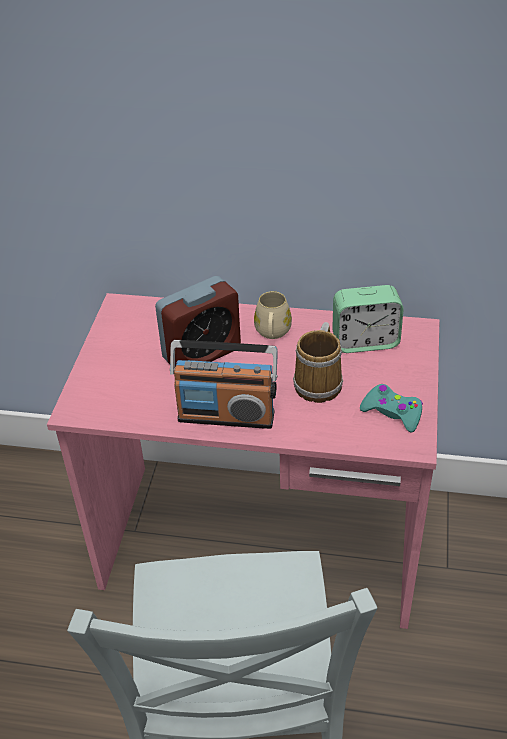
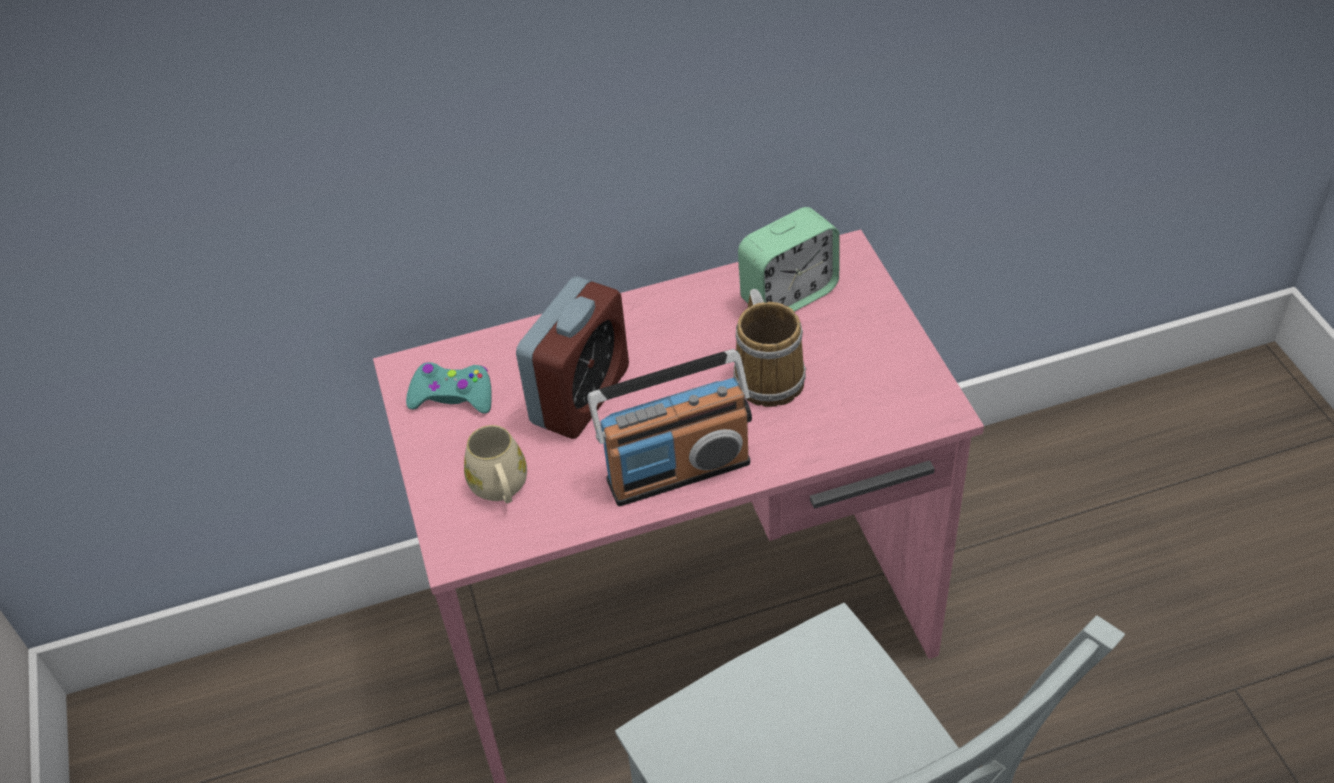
camera: 25 degrees left, 5 degrees up
beige mug [254,291,292,339] -> beige mug moved to [464,425,527,504]
turquoise game controller [360,384,423,433] -> turquoise game controller moved to [406,362,492,414]

